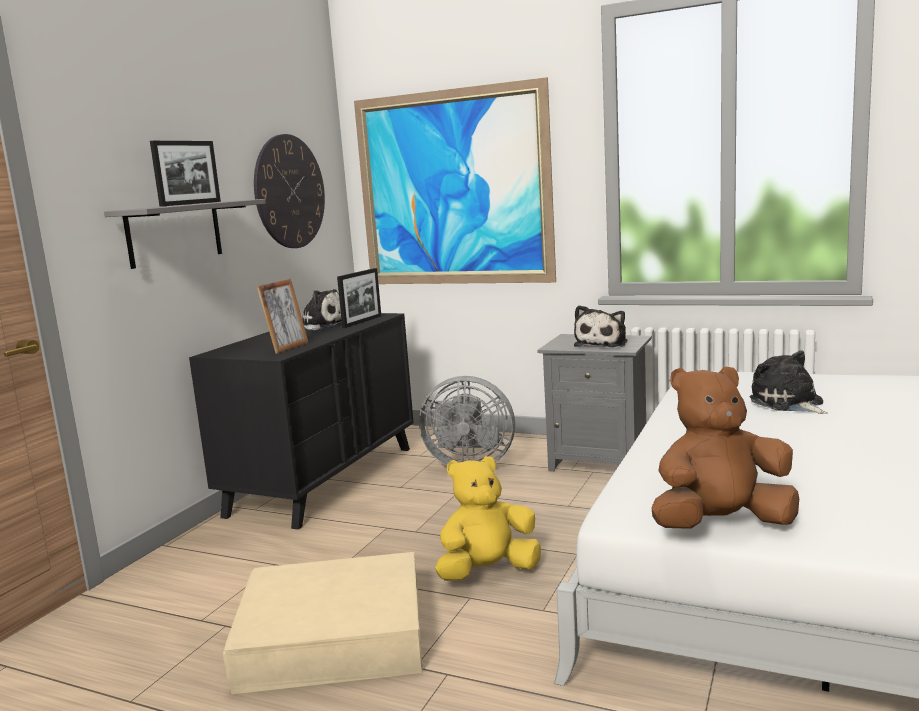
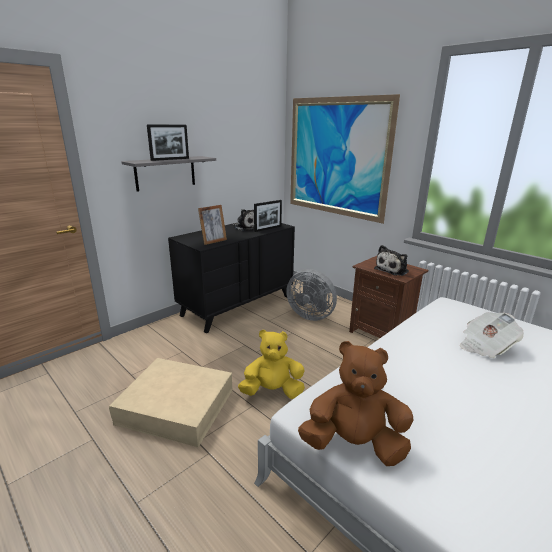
camera: 20 degrees right, 10 degrees up
wall clock [254,134,325,248] -> none
grey nightstand [537,334,652,472] -> brown nightstand [349,256,428,338]
plush toy [750,351,828,414] -> newspaper [460,312,524,358]

